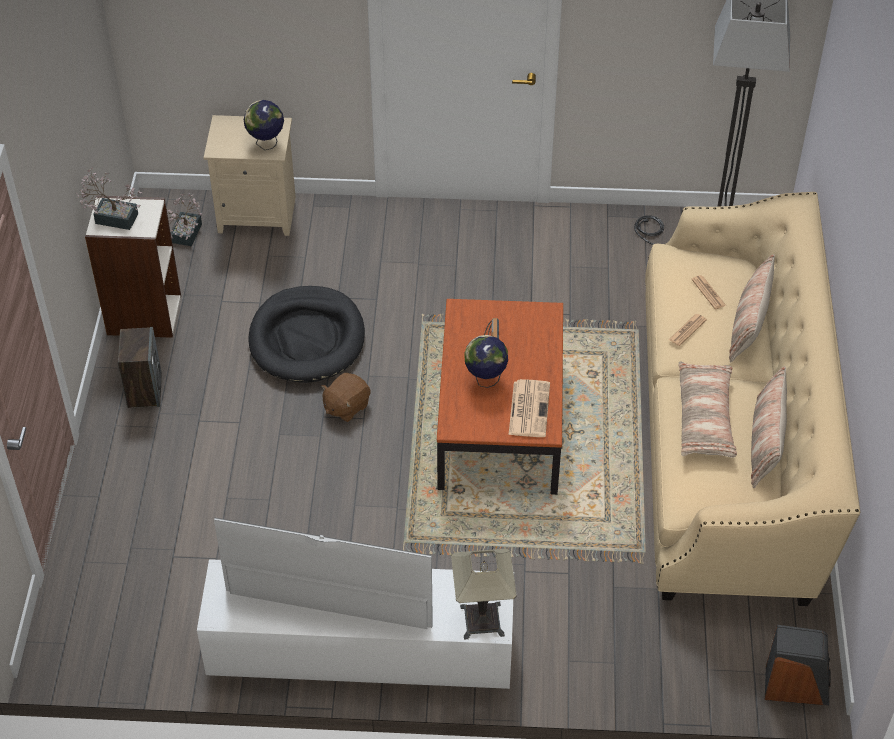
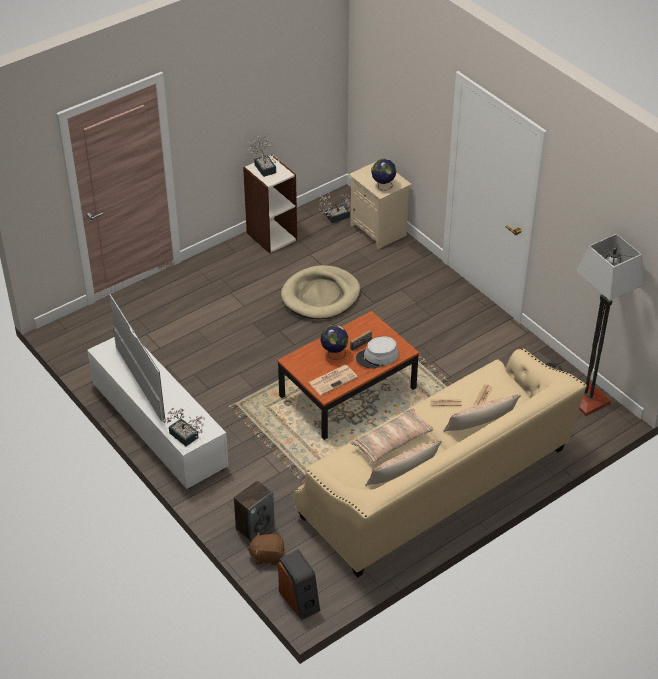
camera: 50 degrees right, 5 degrees down
speaker [118,327,162,408] -> speaker moved to [234,480,274,542]
black dog bed [248,286,365,383] -> beige dog bed [281,265,360,319]
brown plush toy [321,373,371,422] -> brown plush toy moved to [247,532,285,565]
table lamp [451,549,517,639] -> potted plant [163,408,205,446]
none -> grey hat [356,336,399,369]

